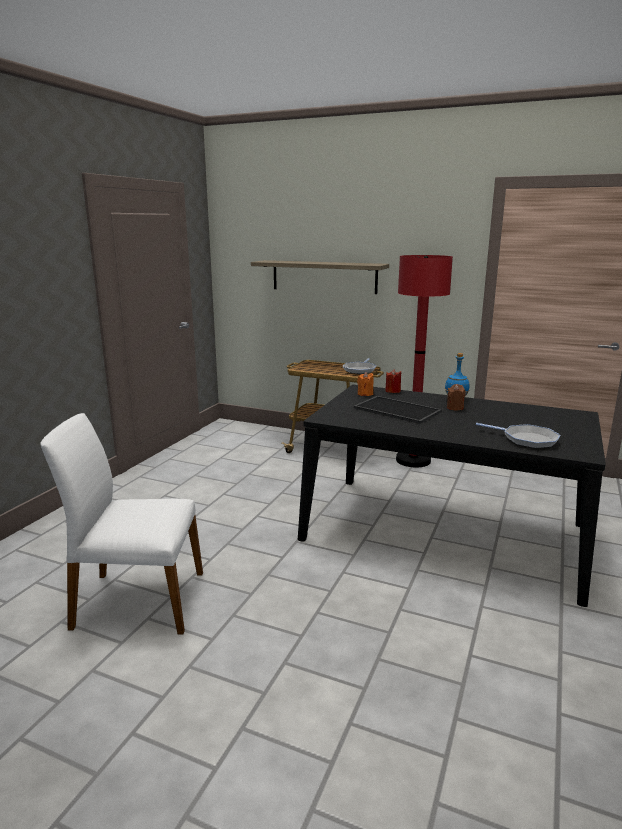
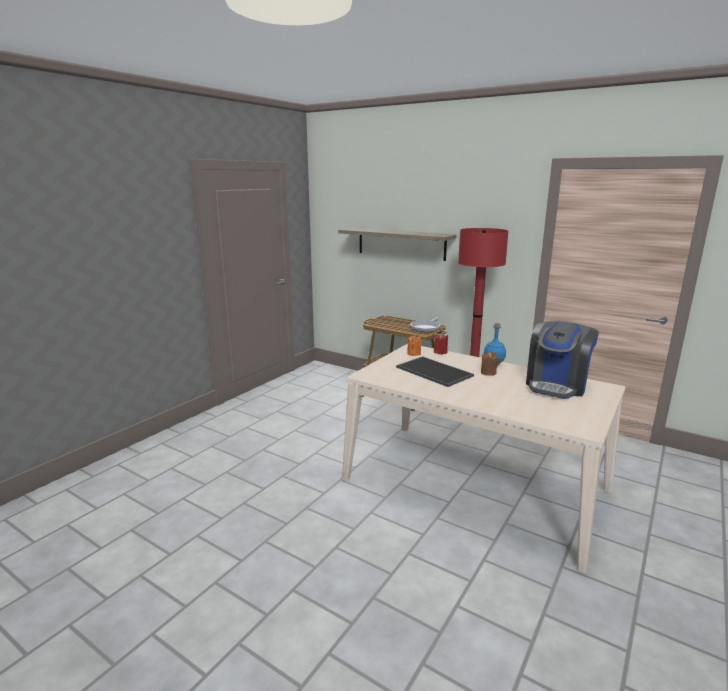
camera: 10 degrees right, 0 degrees up
white chair [40,413,203,634] -> none
black dining table [298,385,606,607] -> beige dining table [342,344,625,573]
frying pan [476,423,561,449] -> none
none -> coffee machine [526,321,599,399]

